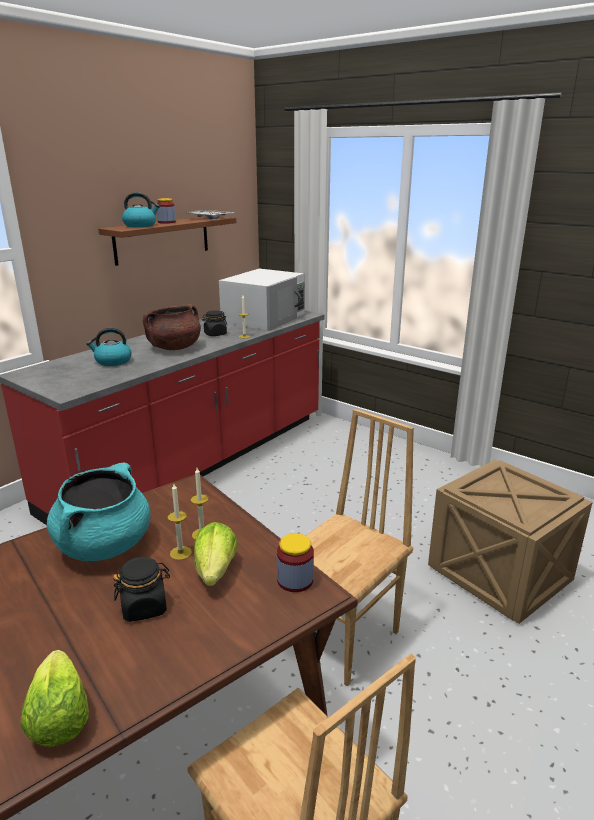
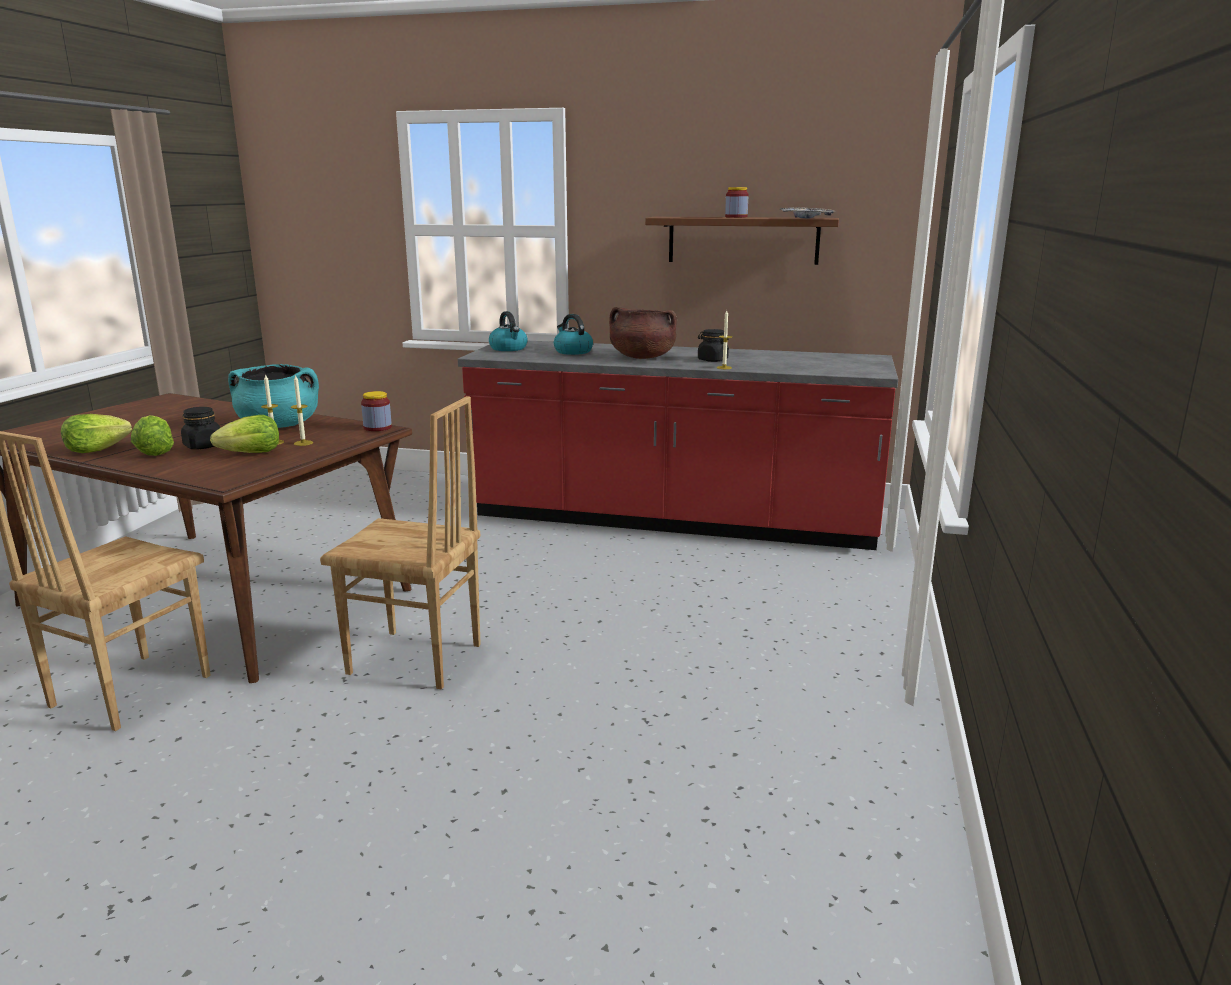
camera: 65 degrees right, 5 degrees down
kettle [122,192,160,227] -> kettle moved to [489,311,528,351]
white microwave [219,269,305,331] -> none
jar [277,533,314,592] -> jar moved to [361,391,392,431]
crate [428,460,593,624] -> none
none -> lettuce [131,415,174,456]

